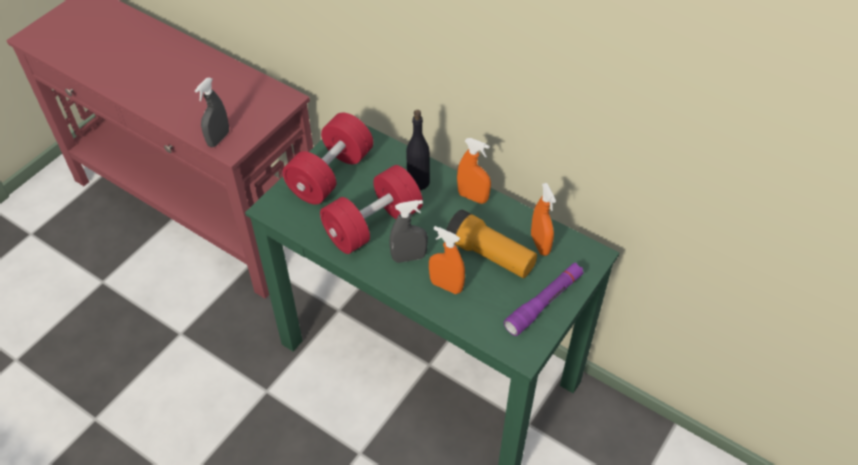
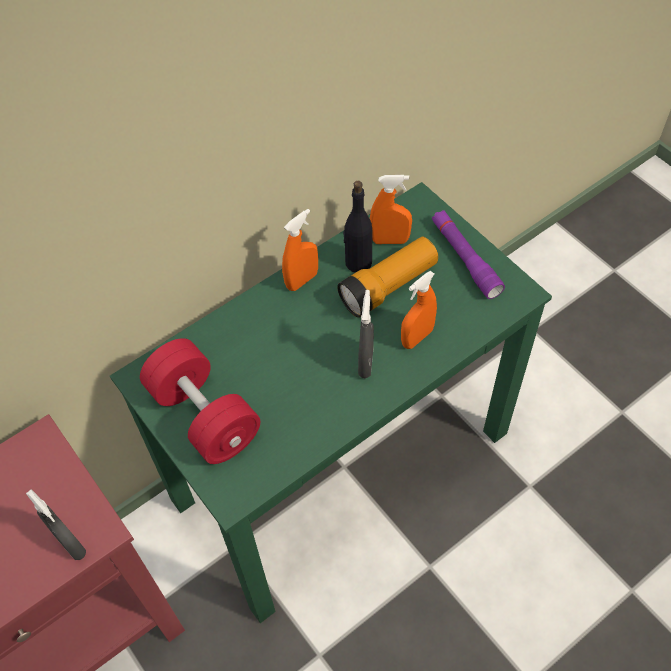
camera: 70 degrees left, 5 degrees up
red dumbbell [320,165,423,254] -> none
black bottle [406,110,430,190] -> black bottle moved to [343,181,372,273]

